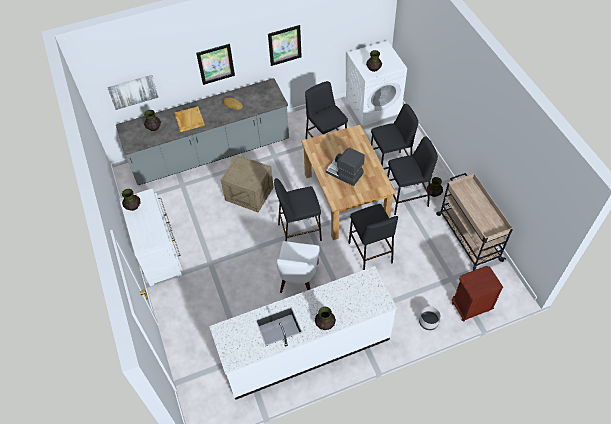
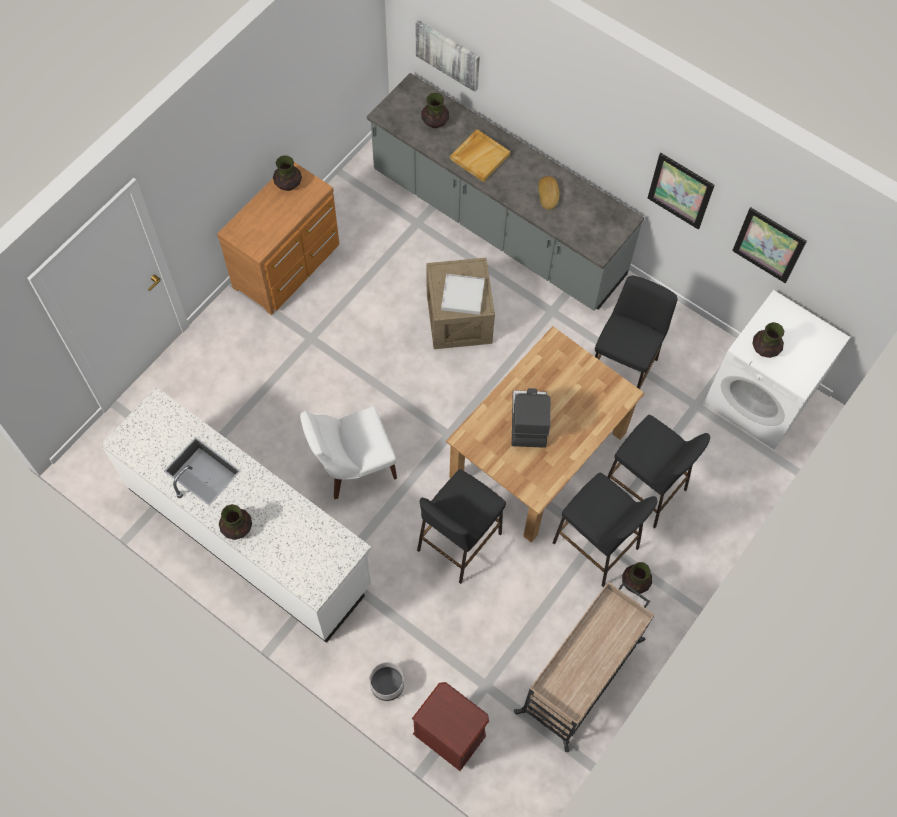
camera: 55 degrees right, 10 degrees up
white dresser [119,188,183,286] -> brown dresser [217,162,339,315]
picture [196,44,235,85] -> picture moved to [732,207,807,283]
black stool [274,178,322,241] -> none
none -> white tray [441,274,485,315]

